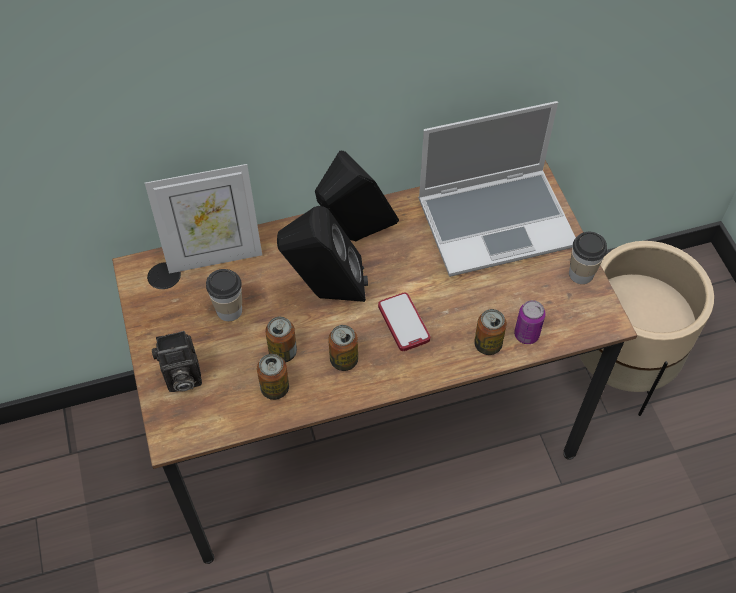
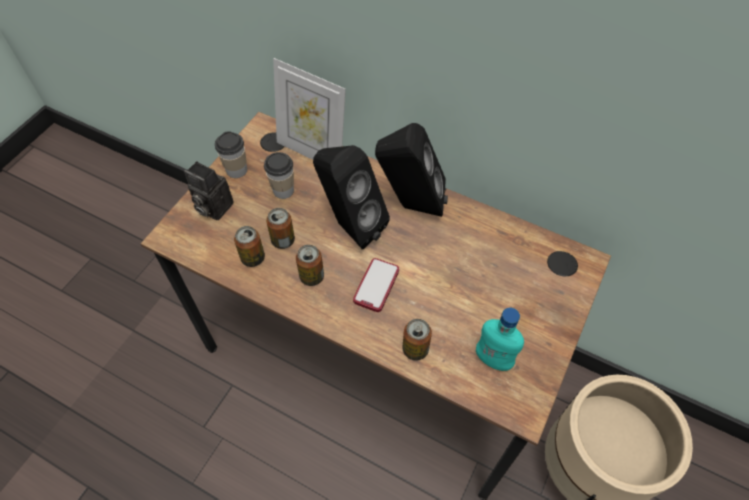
camera: 45 degrees right, 0 degrees up
laptop [418,101,576,277] -> none
can [514,300,546,344] -> none
cup [569,232,607,284] -> cup moved to [215,131,247,178]
none -> turquoise bottle [476,308,524,371]

